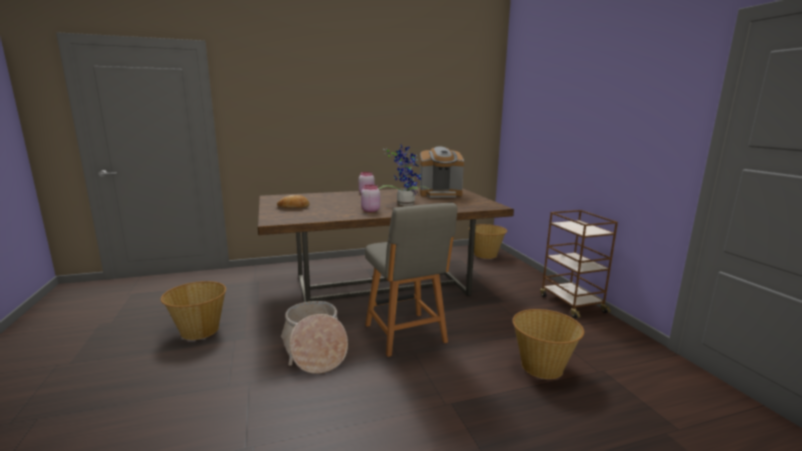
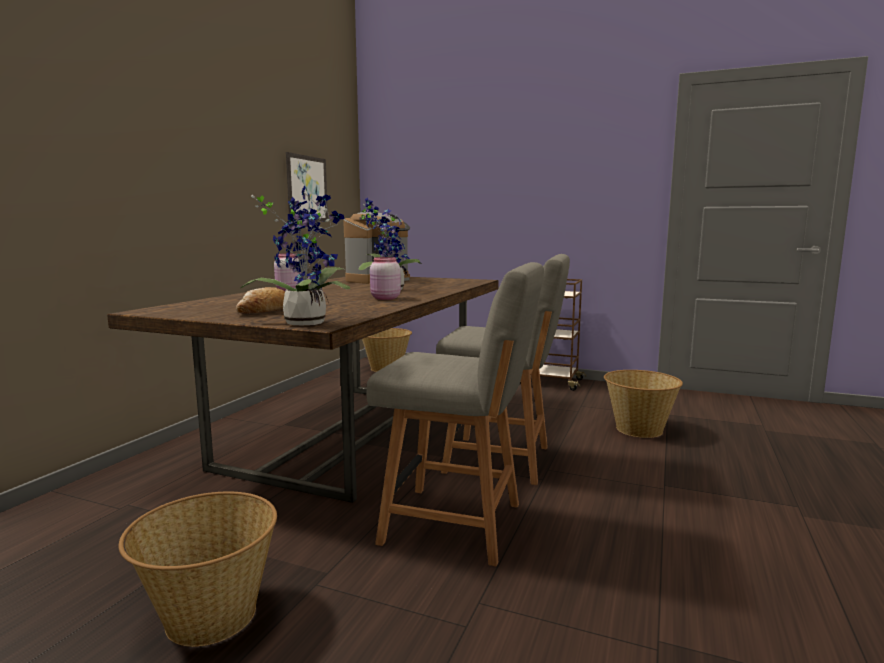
camera: 50 degrees left, 5 degrees down
basket [281,301,348,374] -> grey chair [367,262,544,566]
none -> potted plant [240,185,350,325]
none -> picture [286,152,328,222]

